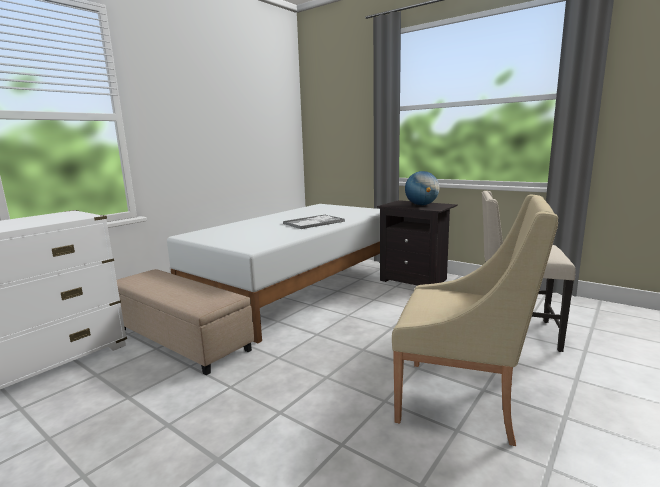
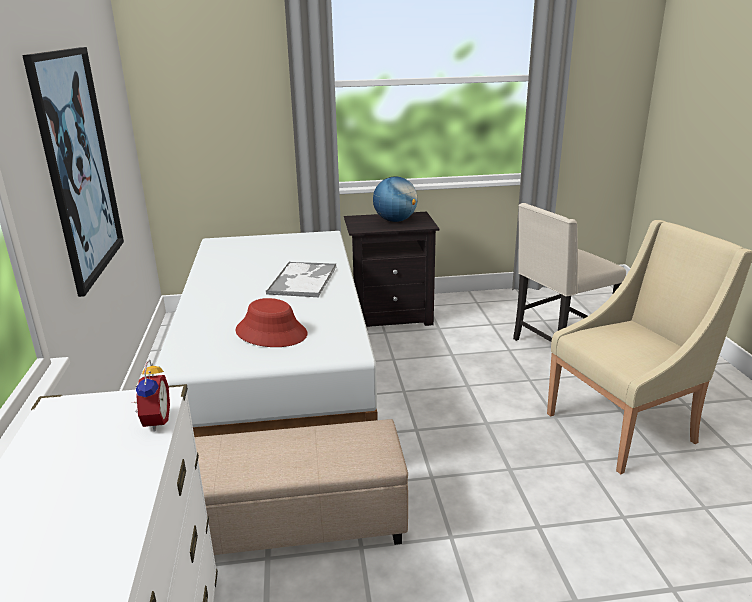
camera: 45 degrees left, 10 degrees up
none -> picture [22,47,124,297]
none -> alarm clock [134,360,170,432]
none -> red hat [235,298,308,347]

